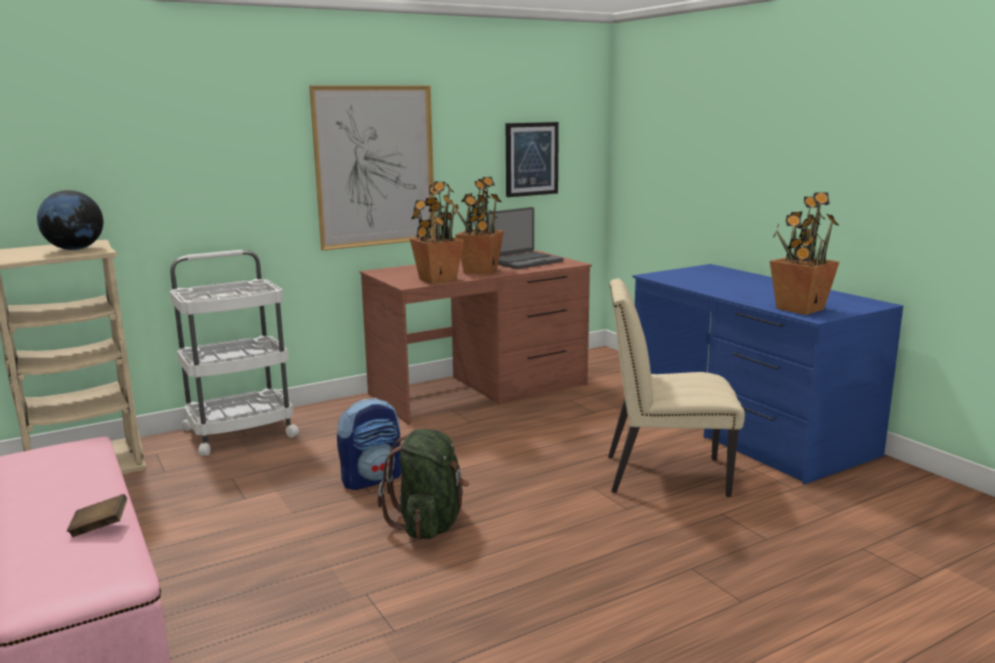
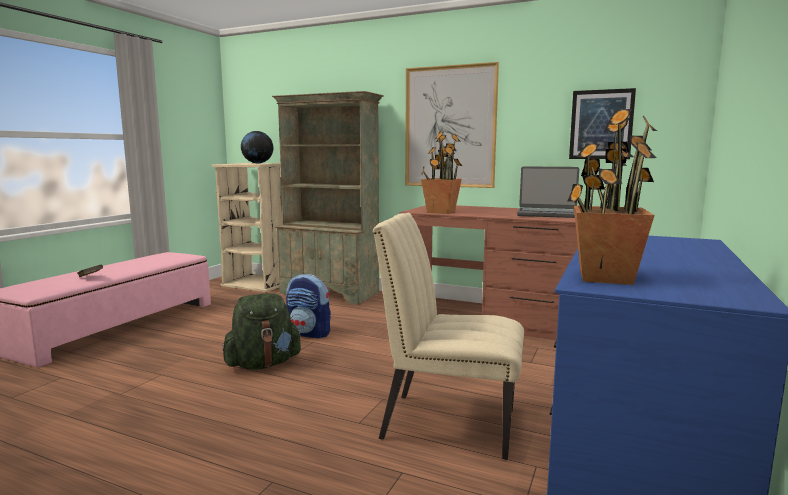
camera: 55 degrees right, 5 degrees down
white cart [170,250,299,456] -> green bookcase [272,91,384,304]
potted plant [454,177,504,275] -> none
beige chair [608,278,745,497] -> beige chair turned 45 degrees counterclockwise [373,213,524,460]

